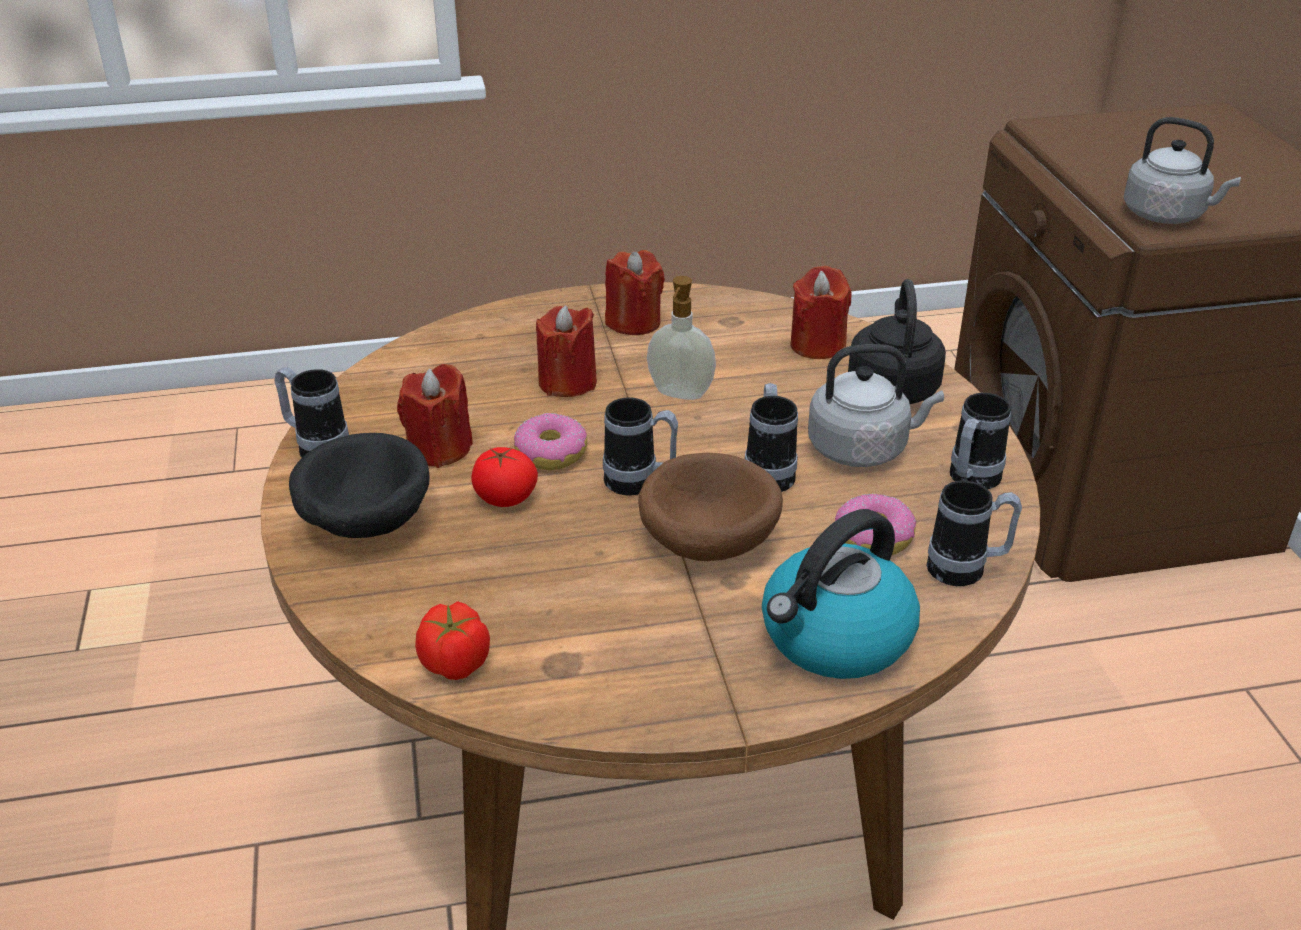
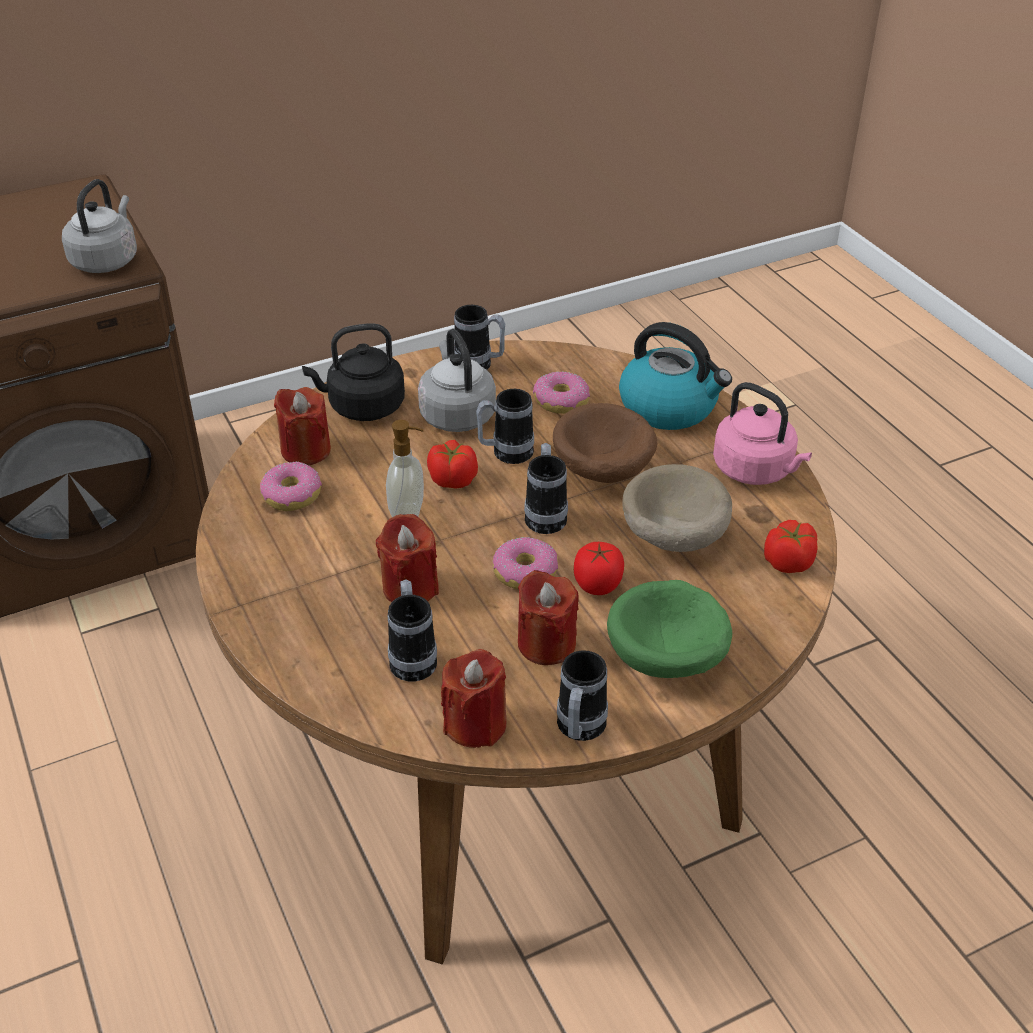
camera: 105 degrees left, 5 degrees up
black bowl [289,433,429,538] -> green bowl [607,580,732,678]
red candle [605,250,665,335] -> red candle moved to [441,649,506,748]
mug [927,481,1022,586] -> mug moved to [388,579,437,681]
none -> donut [260,462,322,511]
none -> tomato [427,440,478,489]
none -> beige bowl [622,464,732,552]
none -> pink kettle [713,382,812,485]

